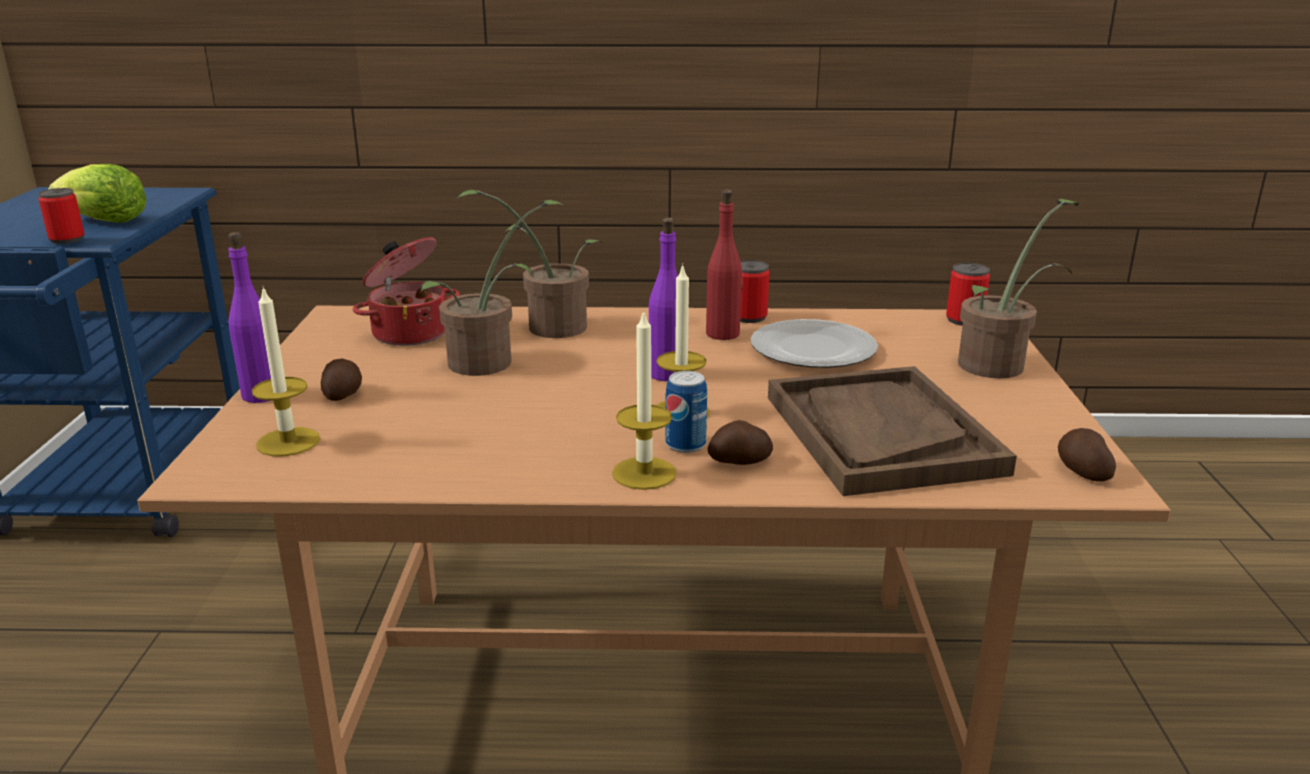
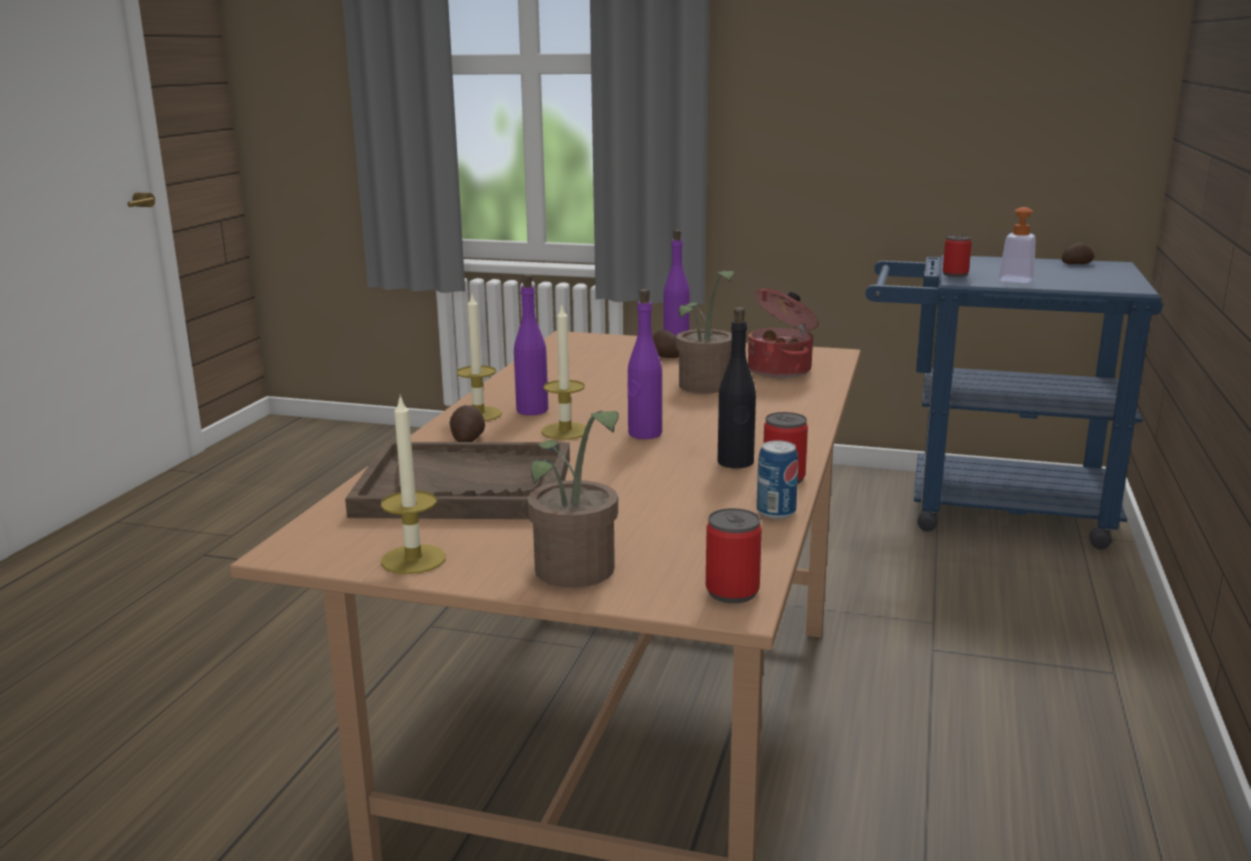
camera: 105 degrees right, 5 degrees down
lettuce [48,164,147,223] -> soap dispenser [998,207,1036,284]
candle [252,287,320,456] -> candle moved to [381,394,446,574]
potted plant [455,190,603,338] -> none
can [665,371,708,453] -> can moved to [757,440,798,519]
red bottle [706,190,743,340] -> black bottle [718,307,756,468]
plate [751,319,878,368] -> none
potato [1058,428,1116,482] -> potato moved to [1062,242,1094,264]
none -> purple bottle [514,274,548,415]

